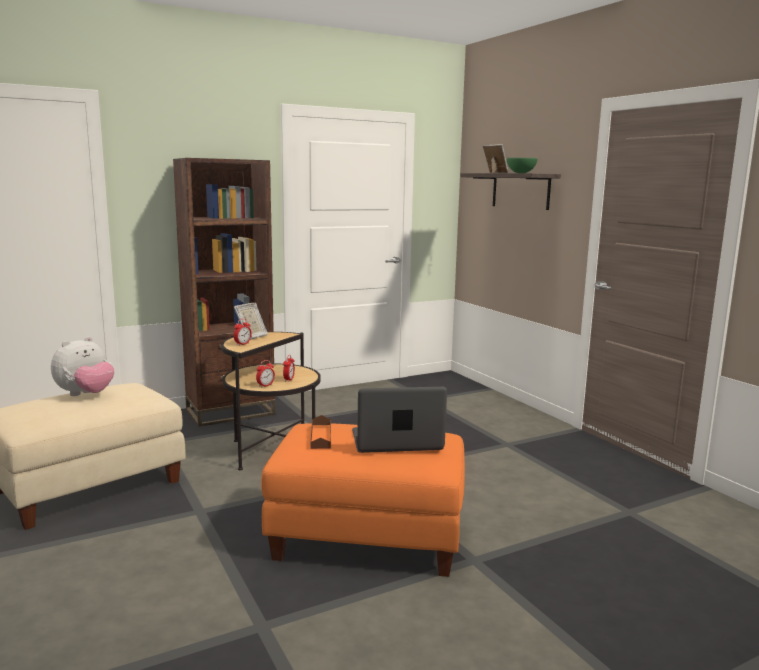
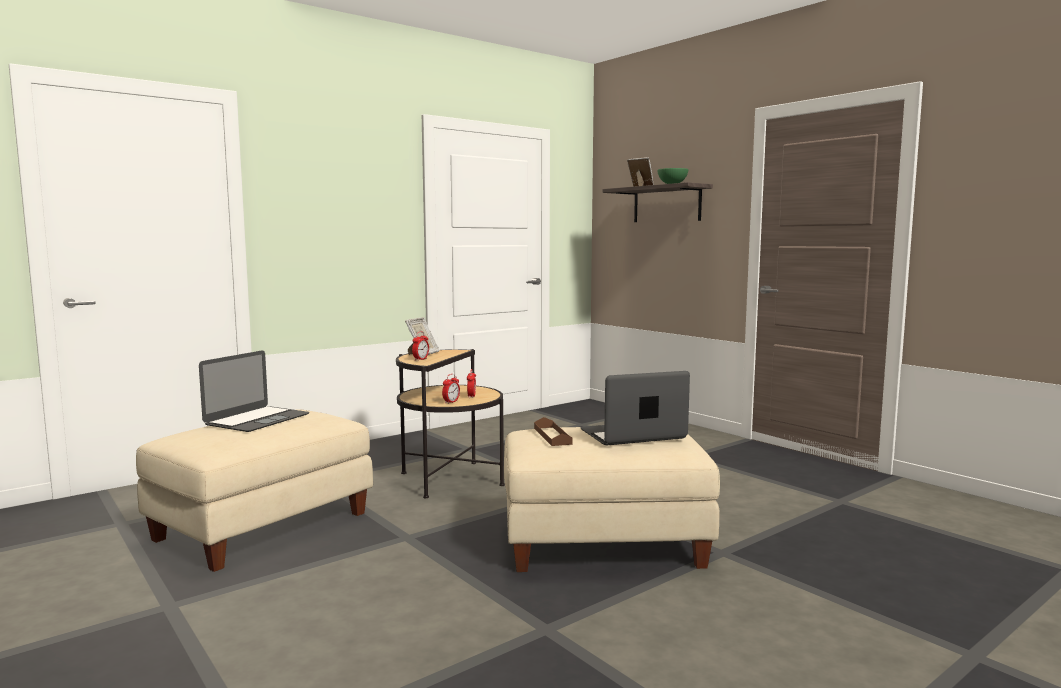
camera: 10 degrees left, 5 degrees down
plush toy [51,337,114,396] -> laptop [199,351,309,432]
brown bookcase [173,158,276,427] -> none
orange ottoman [261,423,465,577] -> beige ottoman [504,427,720,572]

